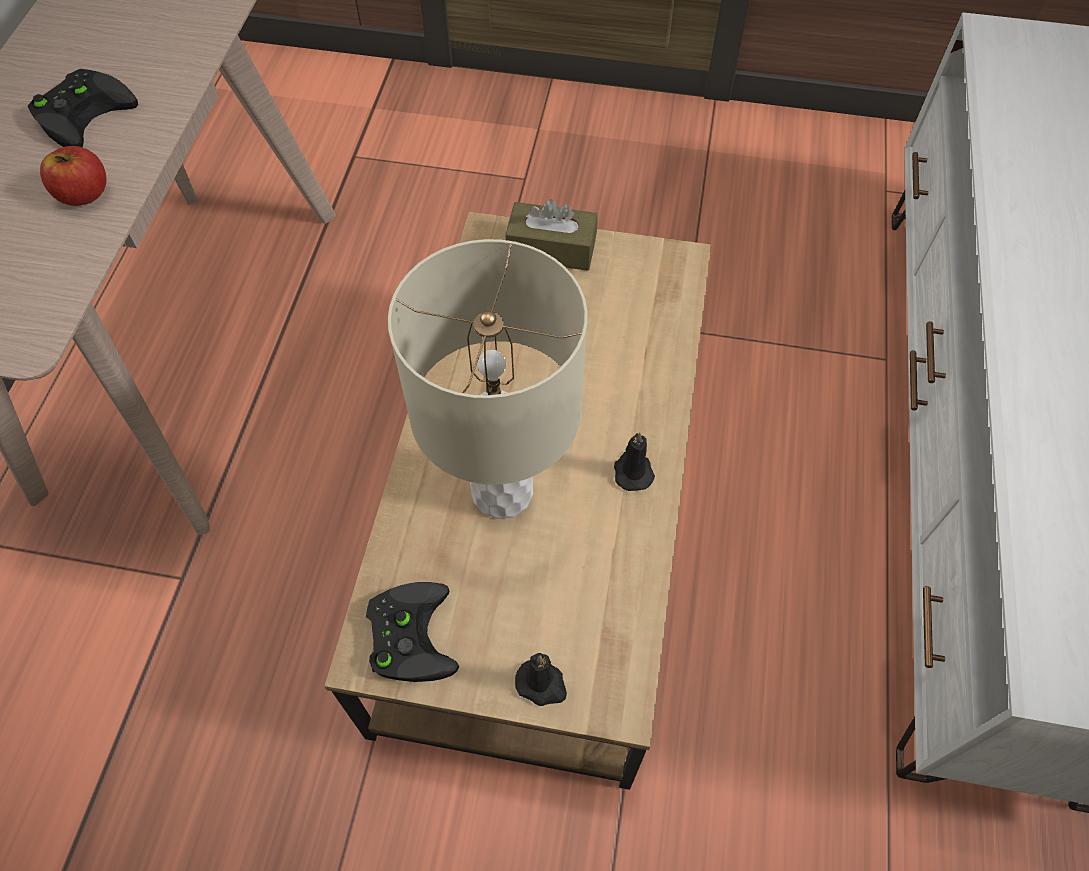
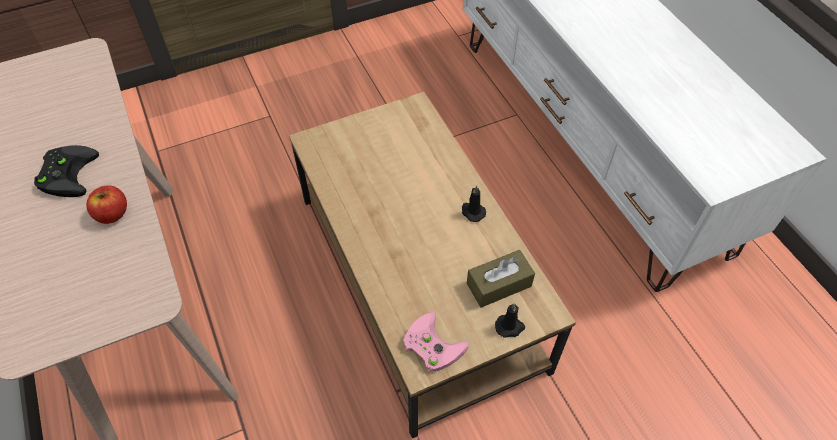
camera: 35 degrees left, 5 degrees down
black game controller [366,582,459,682] -> pink game controller [403,312,469,373]
beige table lamp [388,239,587,519] -> none
brown tissue box [506,199,598,271] -> brown tissue box moved to [467,250,535,308]

